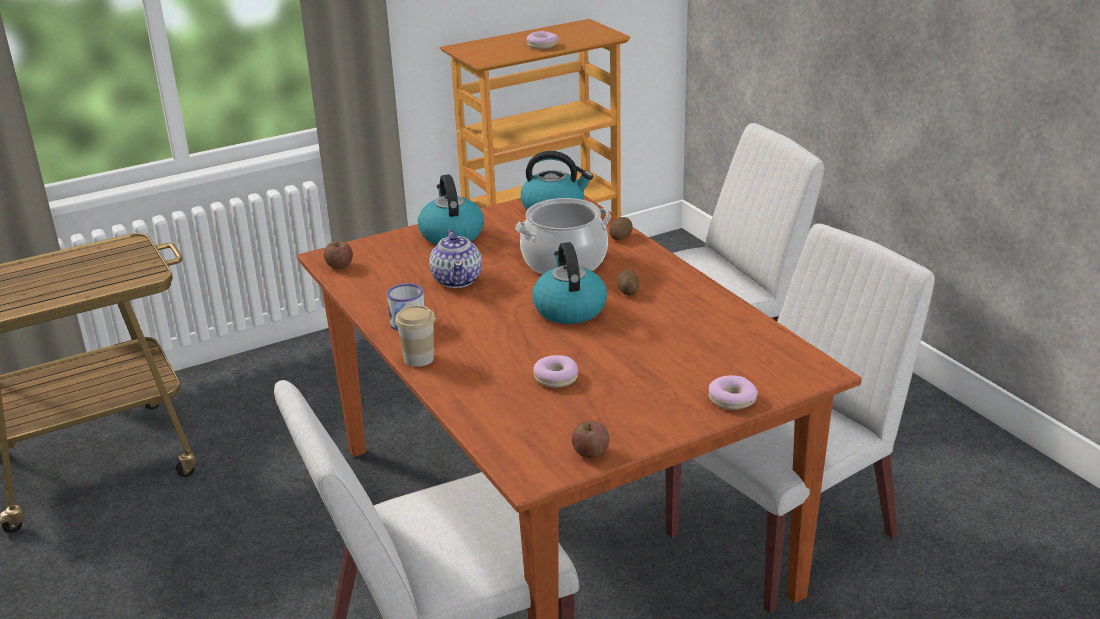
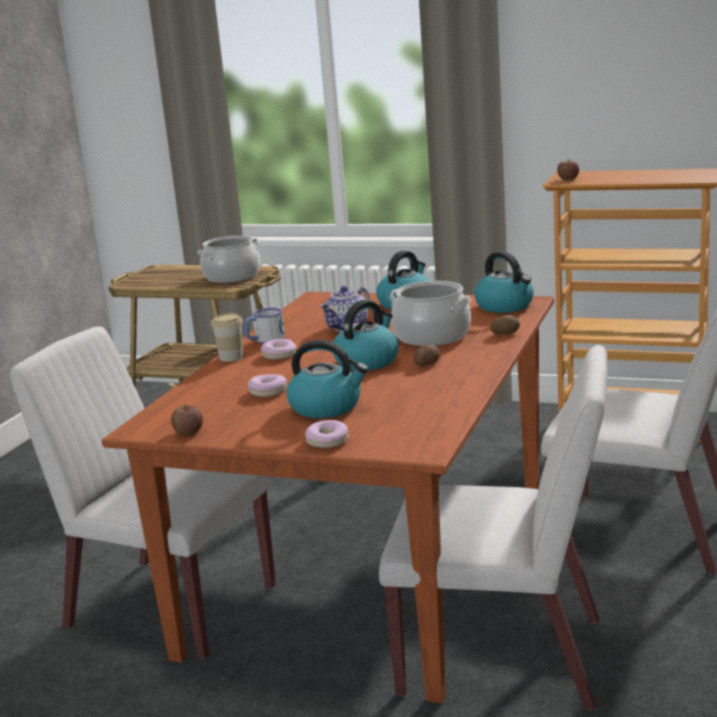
camera: 50 degrees right, 10 degrees down
apple [324,241,353,269] -> apple moved to [557,159,579,180]
donut [527,31,559,49] -> donut moved to [261,339,296,360]
none -> cooking pot [197,236,260,283]
none -> kettle [287,340,368,418]

